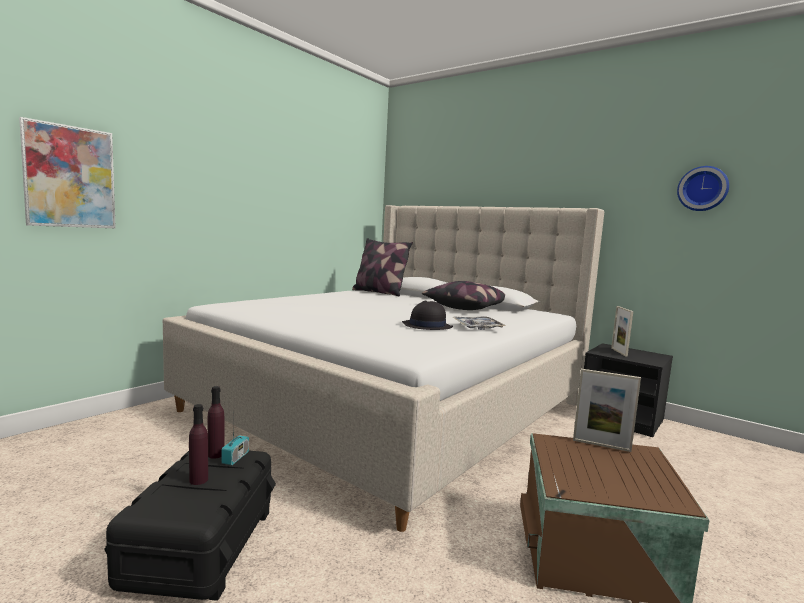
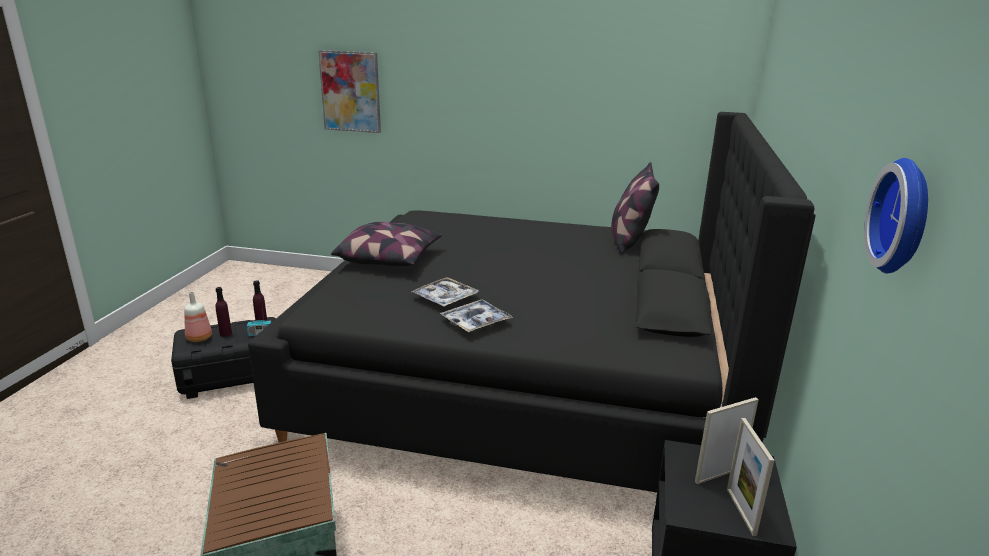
camera: 65 degrees right, 15 degrees up
beige bed [163,205,604,532] -> black bed [248,112,816,492]
black hat [402,301,453,330] -> tray [411,277,479,307]
pillow [422,281,505,310] -> pillow moved to [331,222,442,266]
picture frame [573,369,641,452] -> picture frame moved to [727,418,774,536]
none -> bottle [184,292,212,342]

